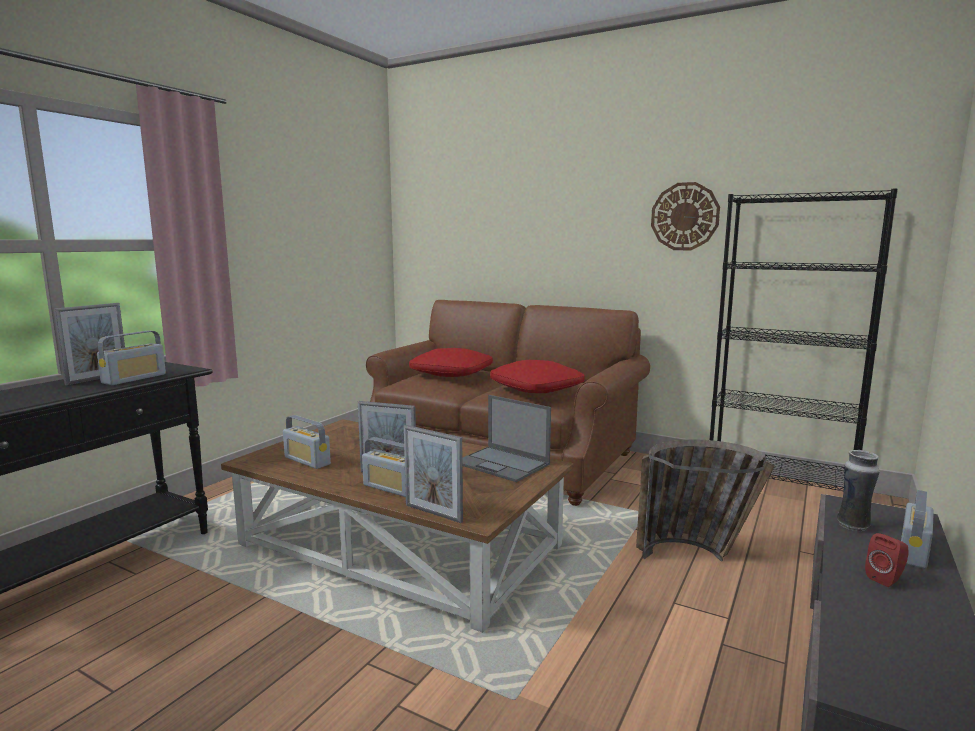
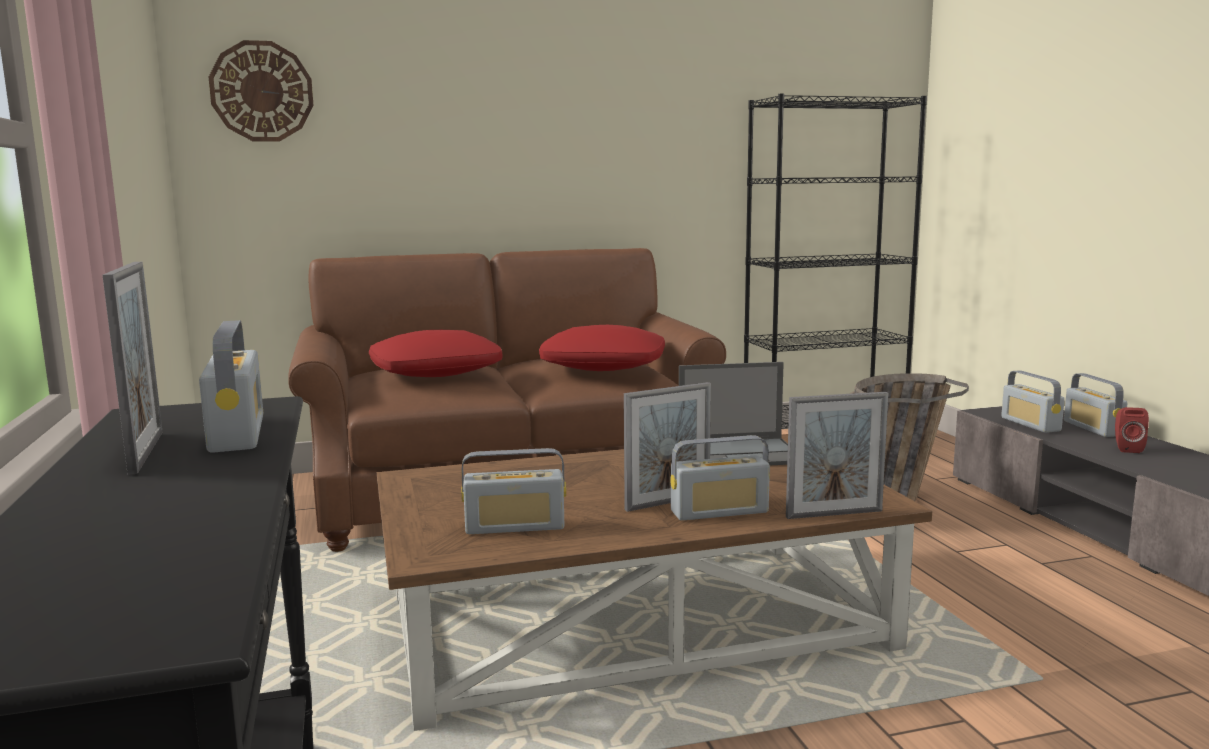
camera: 45 degrees left, 0 degrees up
wall clock [651,182,720,250] -> wall clock moved to [209,40,314,141]
vase [837,450,880,531] -> radio [1001,370,1065,433]

